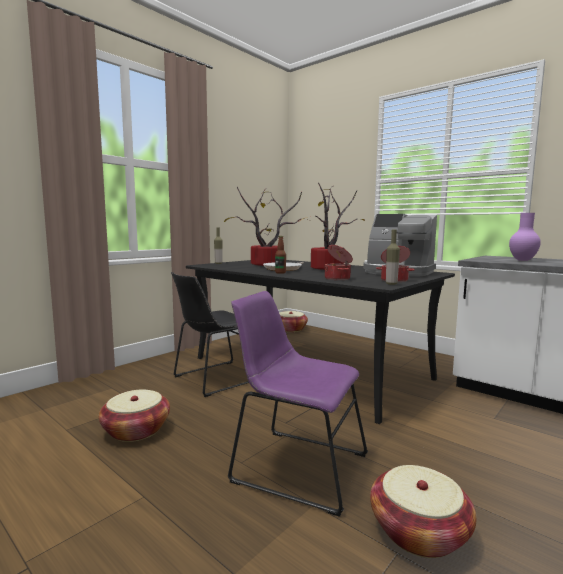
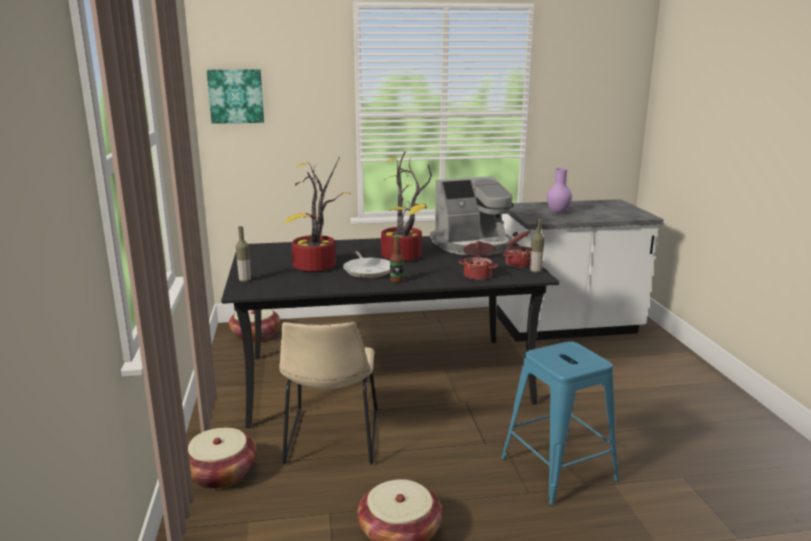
camera: 50 degrees left, 10 degrees up
black chair [171,272,249,397] -> beige chair [279,322,378,465]
purple chair [228,291,368,517] -> blue stool [501,341,619,505]
basket [370,465,476,558] -> basket moved to [187,428,257,489]
none -> picture [207,69,264,124]

